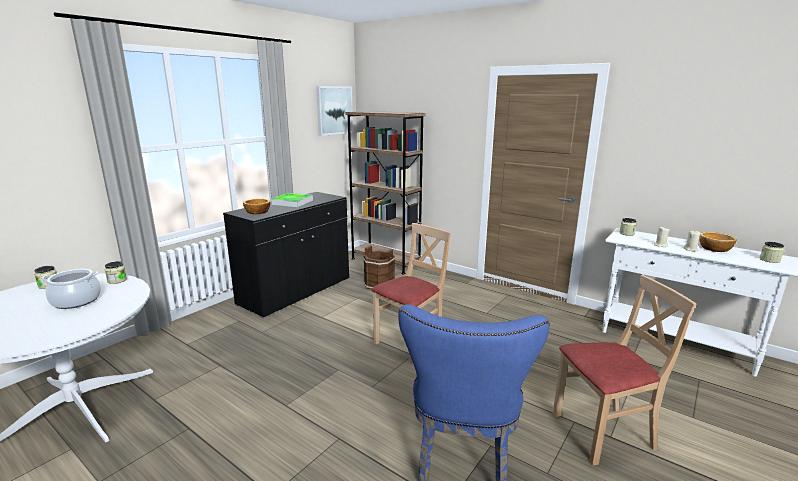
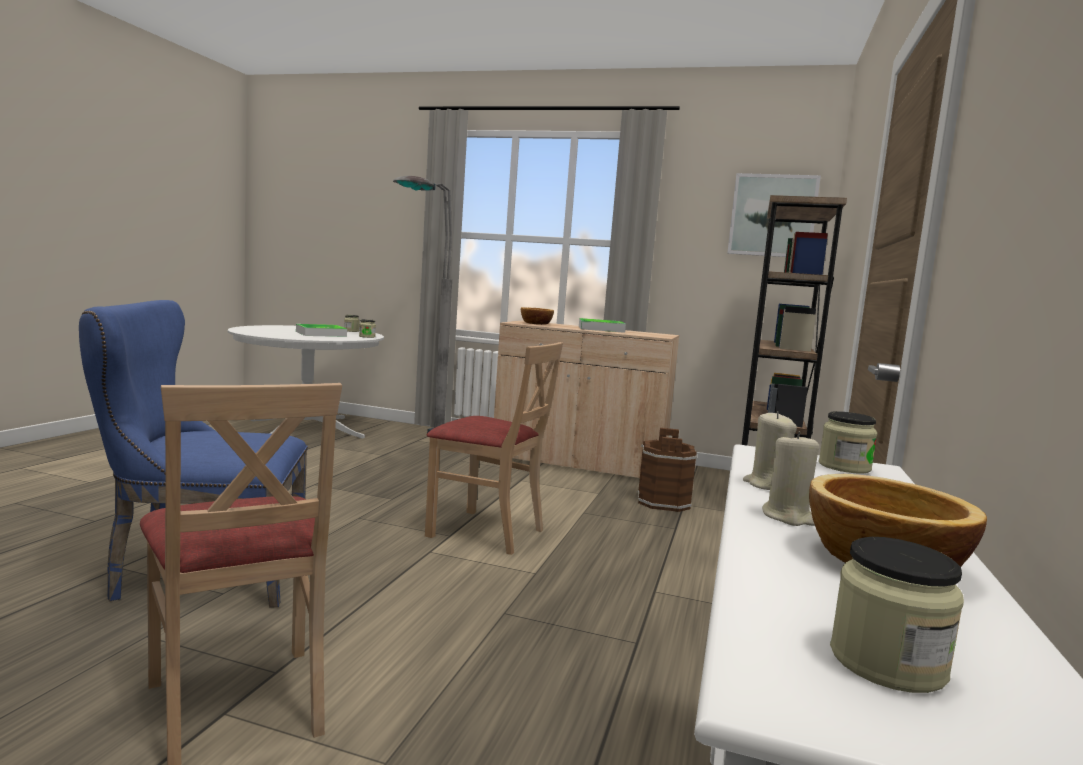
camera: 70 degrees right, 10 degrees down
cooking pot [41,269,101,309] -> tray [296,324,347,337]
black cabinet [223,192,349,318] -> beige cabinet [494,320,679,478]
none -> grey floor lamp [393,176,452,433]

